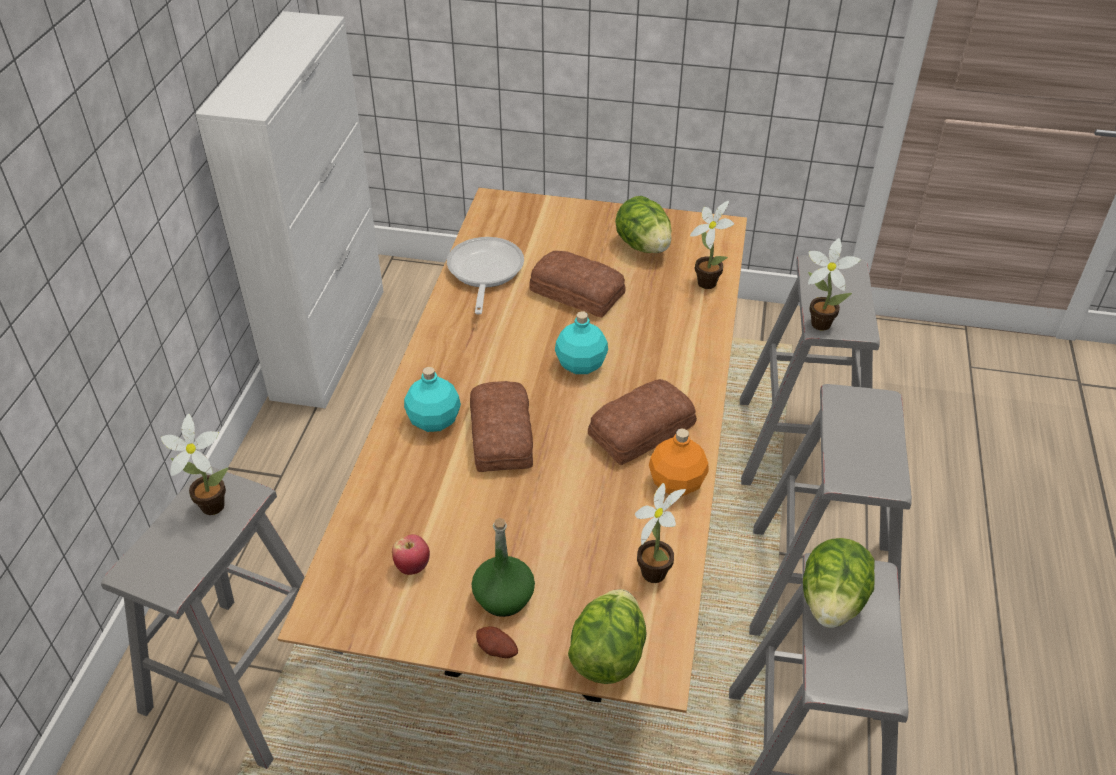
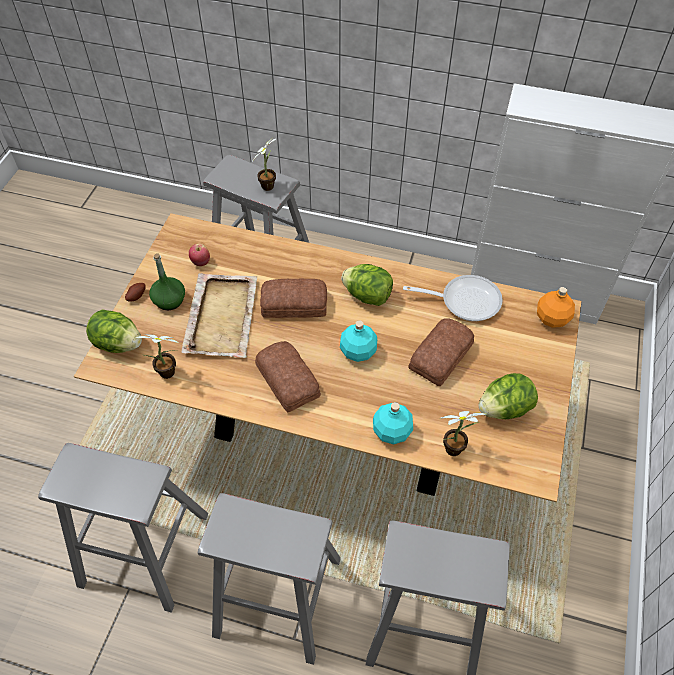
camera: 95 degrees right, 10 degrees up
turquoise bottle [404,367,461,432] -> turquoise bottle moved to [373,402,413,444]
orange bottle [649,429,709,496] -> orange bottle moved to [537,287,575,328]
lettuce [803,538,875,628] -> lettuce moved to [341,264,393,306]
potted plant [808,238,861,331] -> none
none -> beige tray [181,273,258,358]

